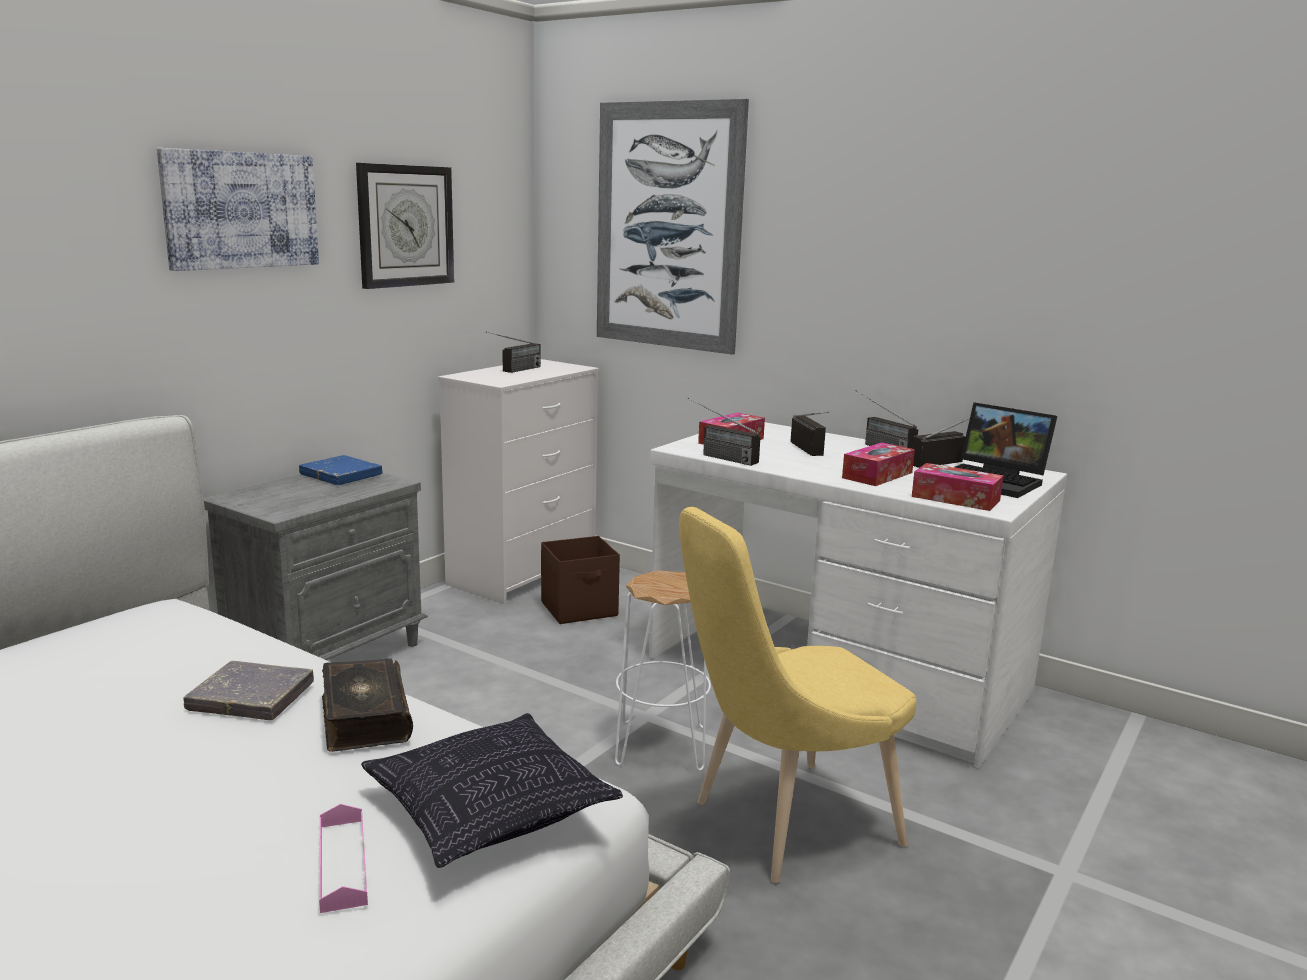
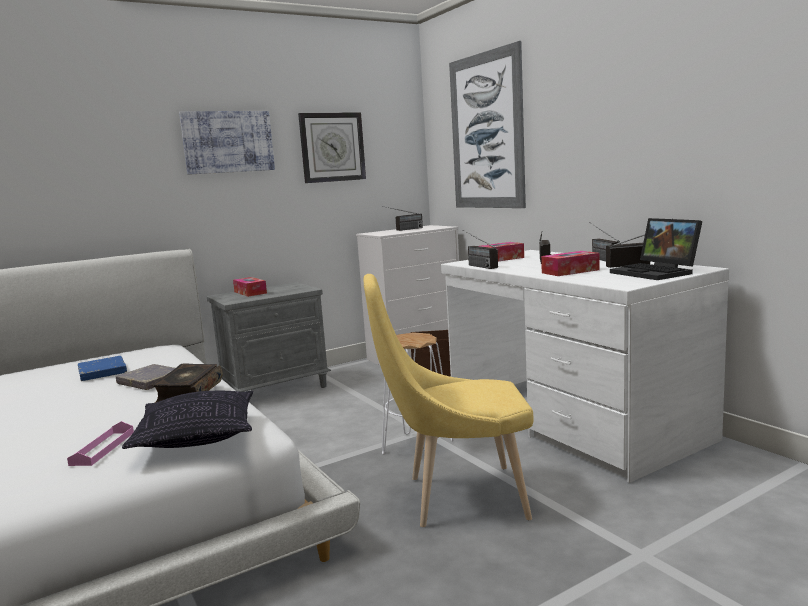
camera: 25 degrees right, 5 degrees down
blue book [299,455,382,485] -> blue book moved to [78,356,127,381]
tissue box [912,463,1004,511] -> tissue box moved to [233,277,267,297]

